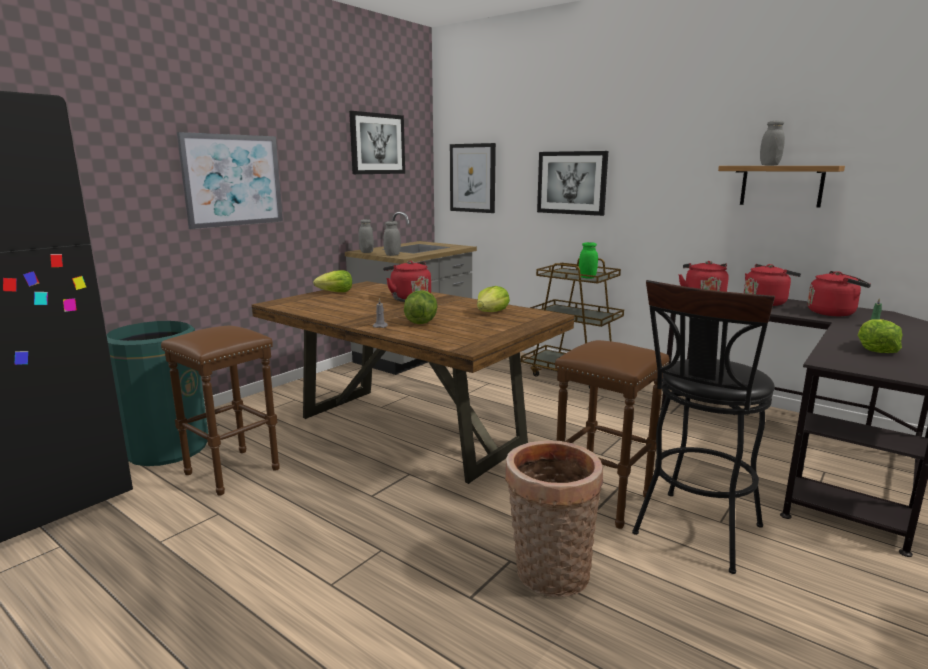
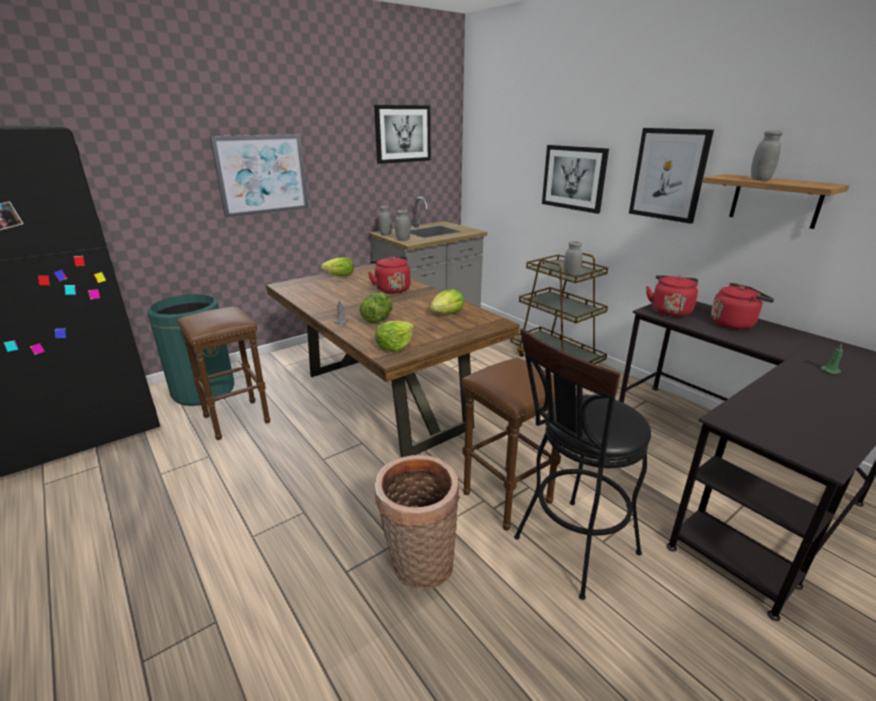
camera: 15 degrees right, 10 degrees up
picture [450,143,496,213] -> picture moved to [629,128,714,224]
green jar [579,242,598,279] -> grey jar [563,241,583,276]
red kettle [807,271,871,316] -> none
lettuce [858,319,902,353] -> lettuce moved to [375,321,414,352]

